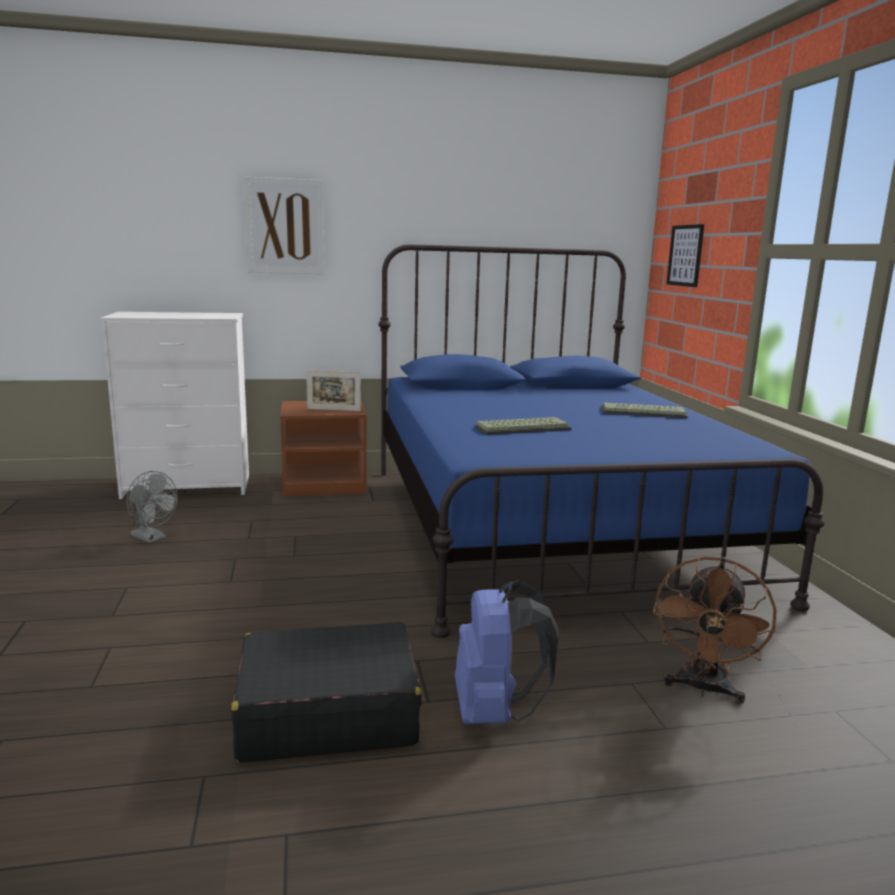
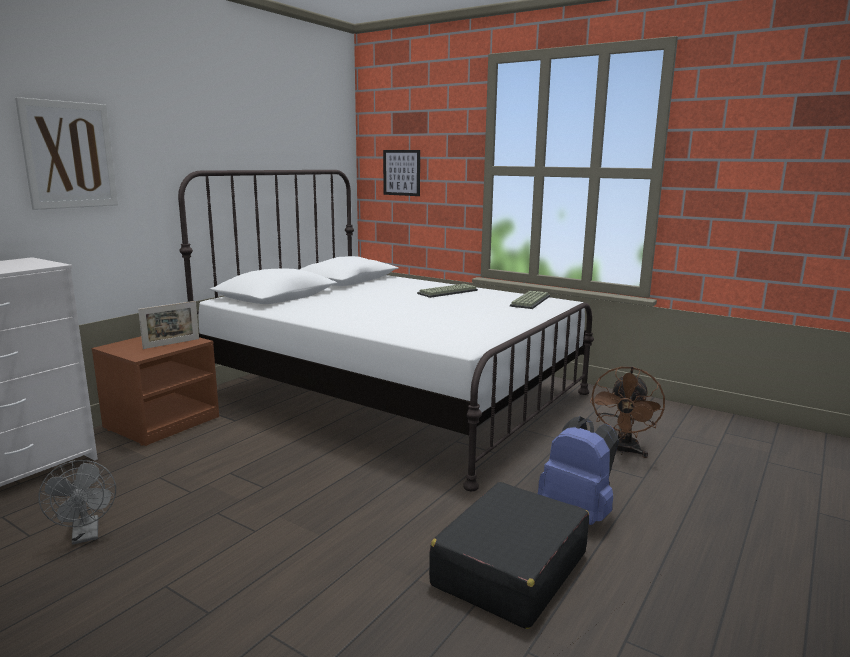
camera: 45 degrees left, 0 degrees up
grey fan [126,471,177,543] -> grey fan turned 75 degrees clockwise [38,460,116,544]
blue bed [378,244,825,638] -> white bed [178,170,594,491]
keyboard [474,417,572,435] -> keyboard moved to [510,291,550,309]
brown fan [653,556,776,703] -> brown fan turned 45 degrees clockwise [590,366,665,458]

